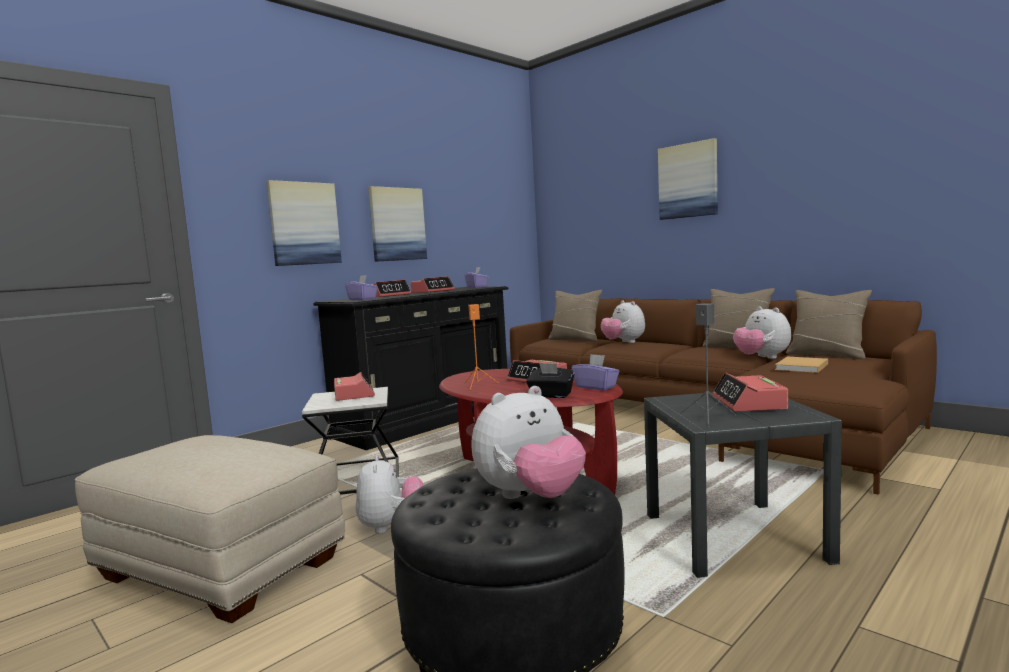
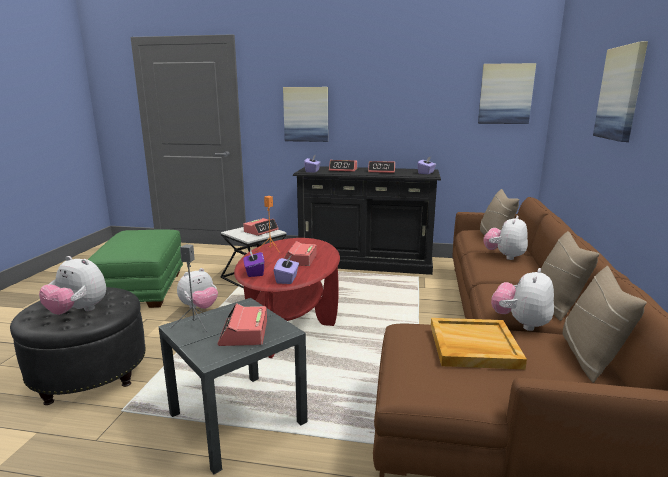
camera: 55 degrees right, 10 degrees up
beige ottoman [75,435,345,623] -> green ottoman [88,229,183,308]
picture [368,186,427,262] -> picture moved to [478,63,536,124]
black tissue box [526,363,574,398] -> purple tissue box [244,249,264,277]
alarm clock [712,373,788,412] -> alarm clock turned 60 degrees counterclockwise [218,303,267,346]
beige book [775,357,828,373] -> beige tray [431,318,527,370]

